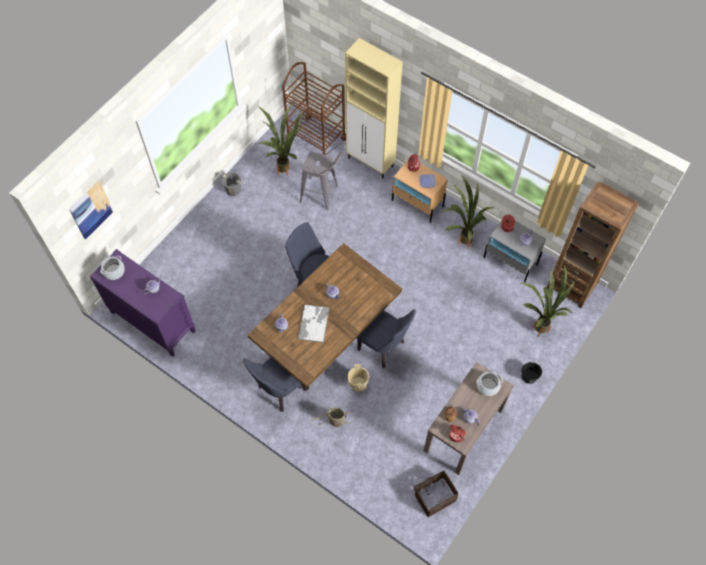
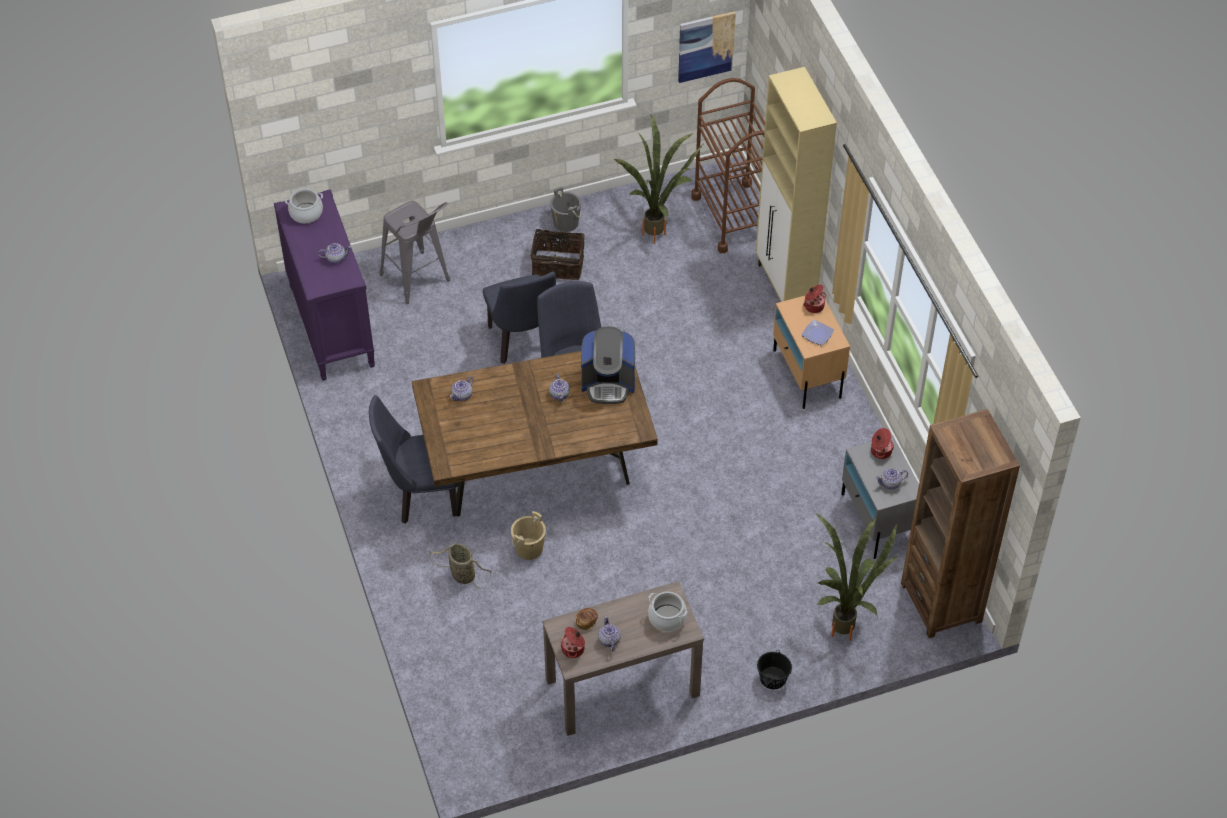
camera: 35 degrees right, 10 degrees down
picture [69,181,113,239] -> picture moved to [678,11,736,83]
tray [298,304,329,343] -> none
grey stool [300,143,343,210] -> grey stool moved to [380,201,450,304]
blue chair [357,309,416,368] -> blue chair moved to [483,272,556,364]
basket [414,471,459,517] -> basket moved to [531,229,585,280]
potted plant [443,175,494,248] -> none
none -> coffee machine [581,326,635,404]

